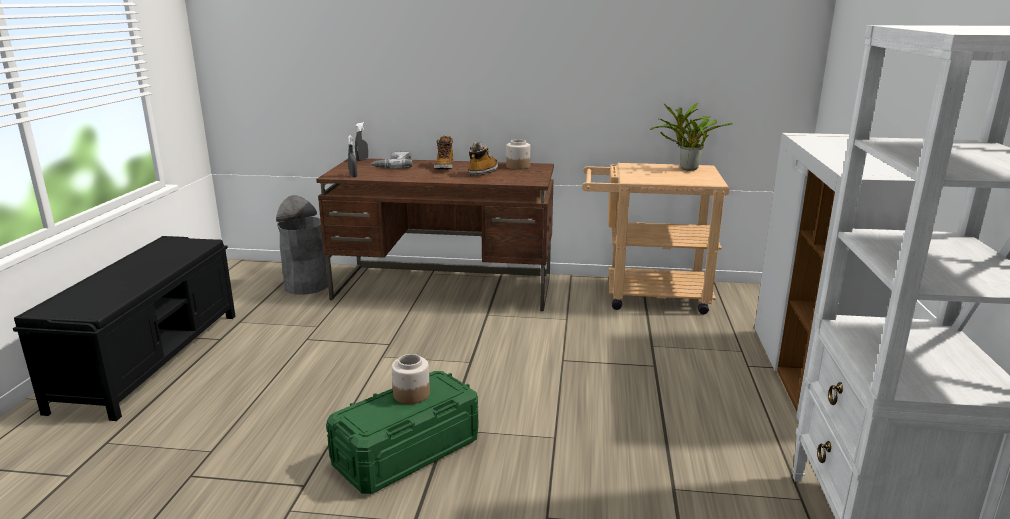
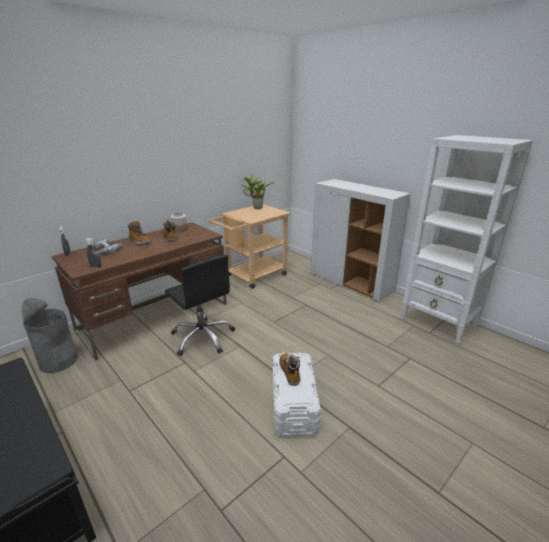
camera: 50 degrees left, 5 degrees up
green storage box [326,371,478,494] -> white storage box [273,352,321,437]
jar [392,354,430,404] -> boot [279,353,300,386]
none -> black office chair [165,255,235,356]

